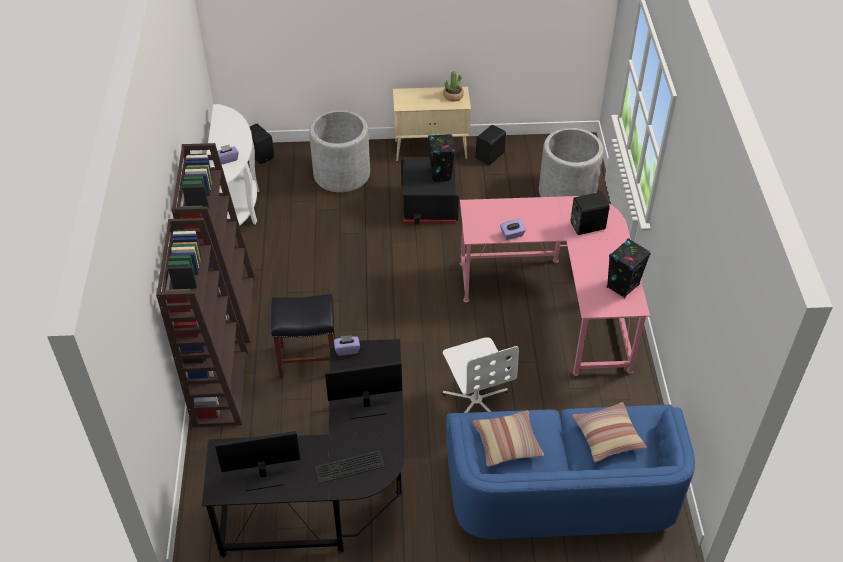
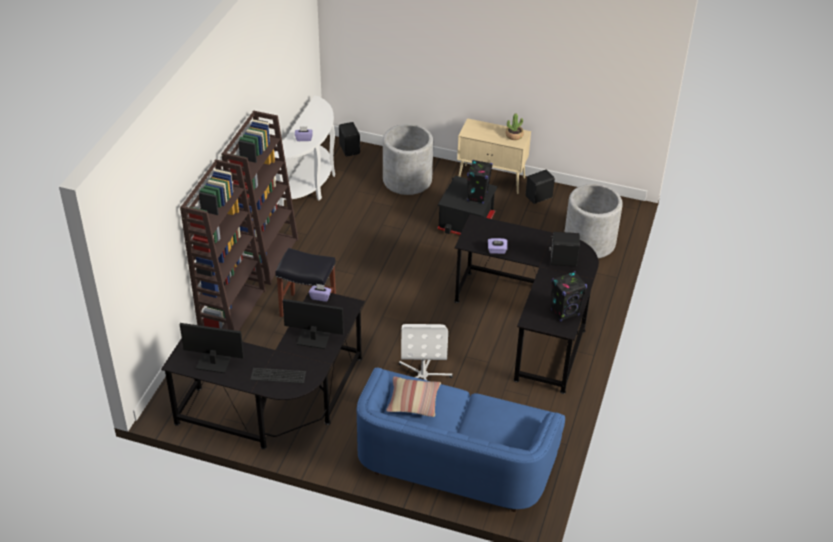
camera: 20 degrees right, 5 degrees down
pink desk [460,196,650,376] -> black desk [454,214,599,394]
pillow [572,402,647,462] -> none

